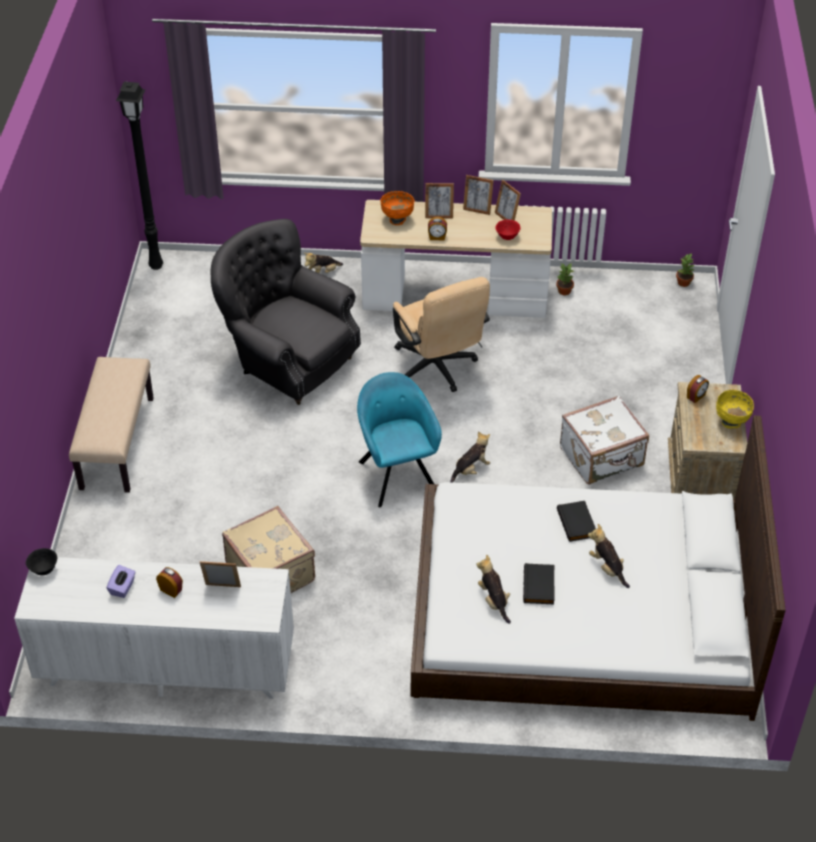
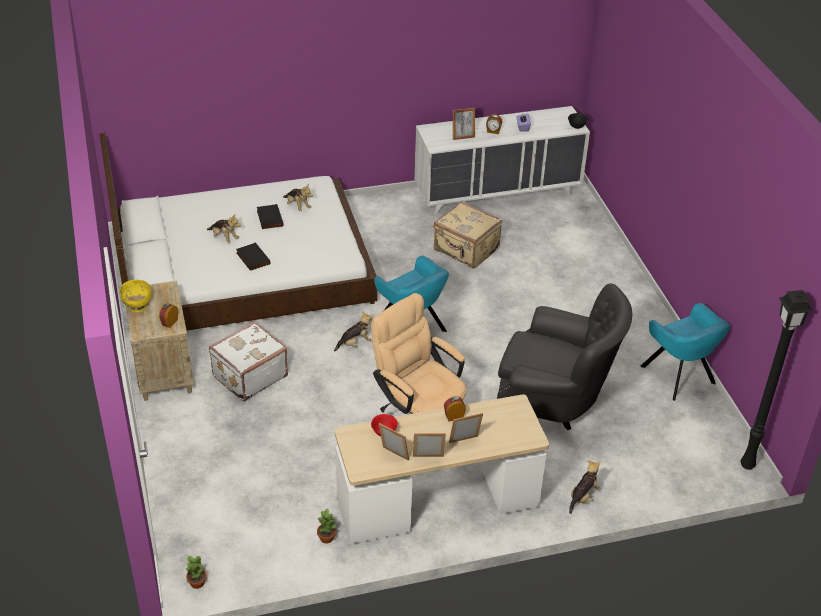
camera: 160 degrees right, 5 degrees down
beige bench [69,357,154,493] -> none
orange bowl [380,191,414,225] -> none
plush toy [450,431,490,482] -> plush toy turned 150 degrees counterclockwise [334,311,372,352]
none -> turquoise armchair [641,303,730,401]

